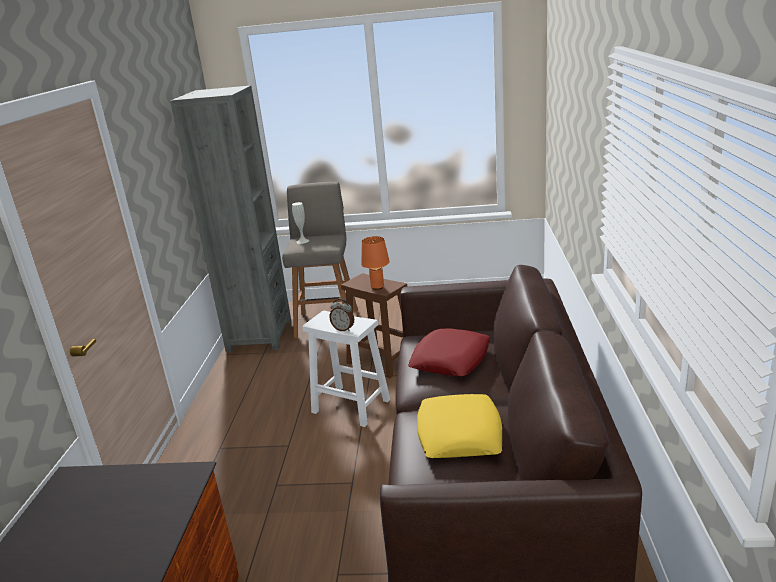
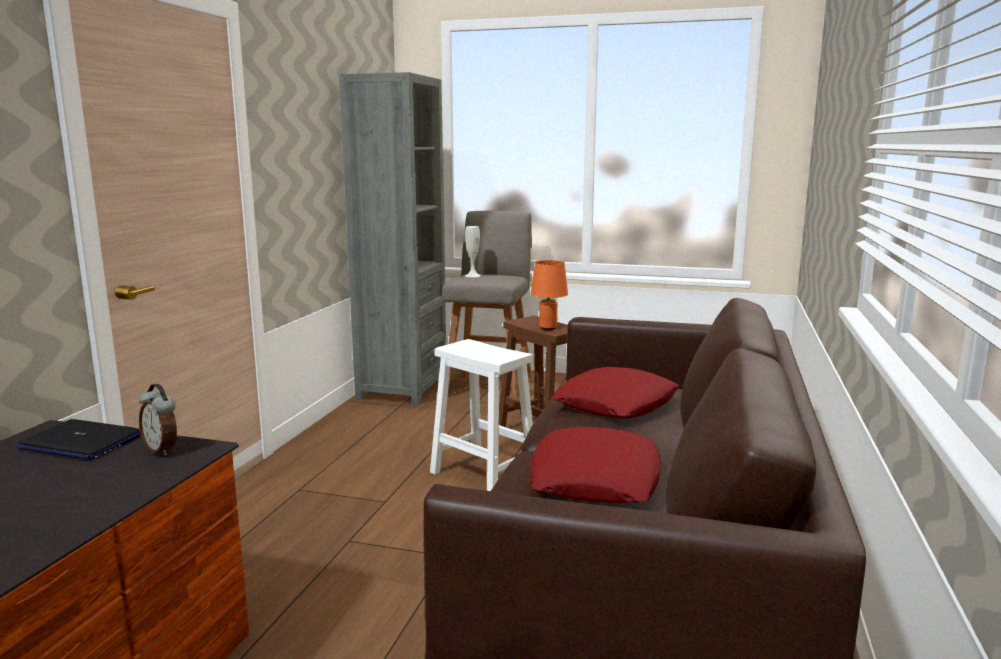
camera: 10 degrees right, 10 degrees down
alarm clock [329,298,354,332] -> alarm clock moved to [139,384,177,456]
yellow pillow [417,394,502,458] -> red pillow [530,427,661,503]
none -> laptop [17,419,141,460]

